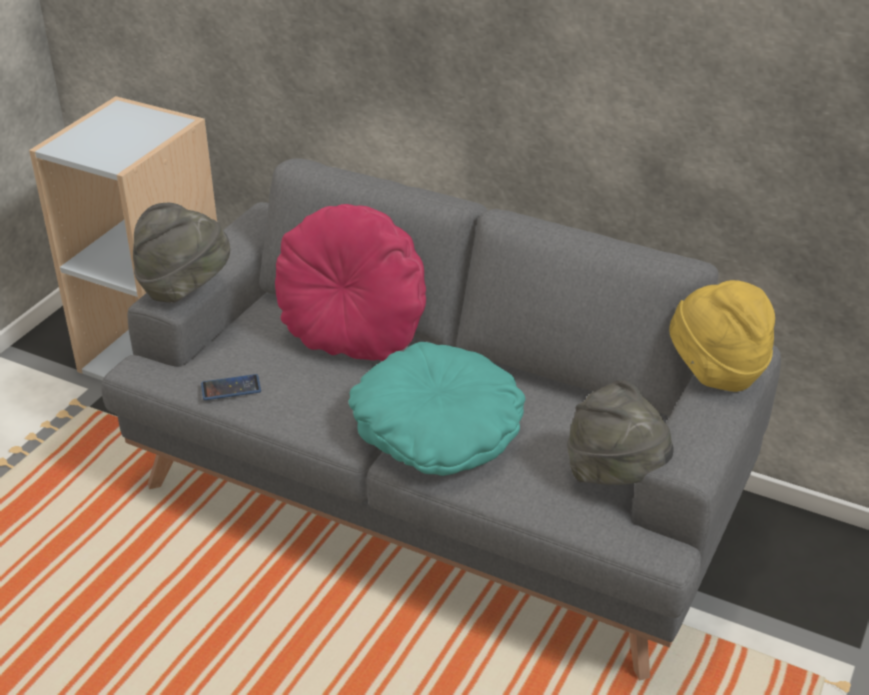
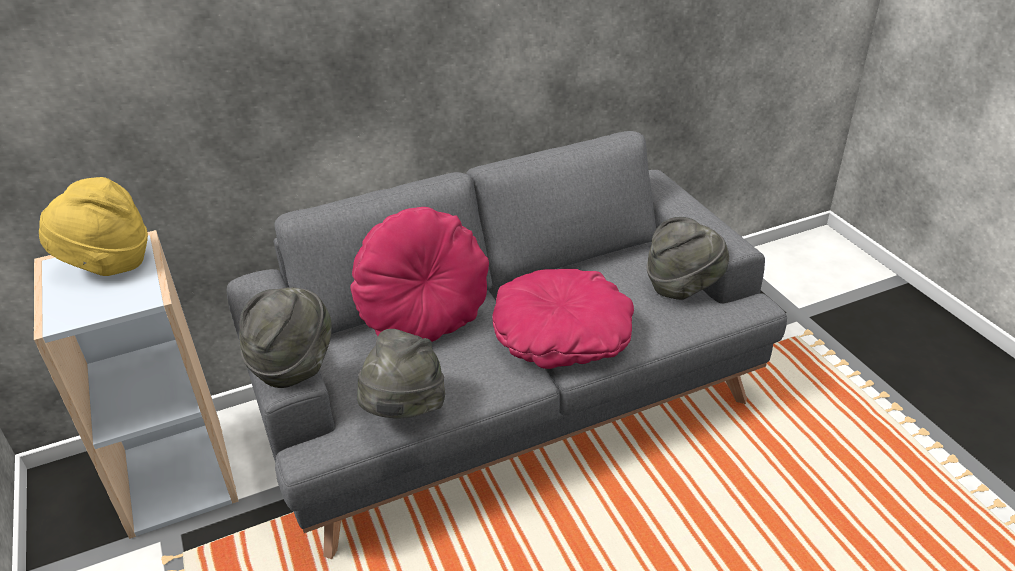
camera: 50 degrees left, 0 degrees up
phone [201,374,261,400] -> grey hat [357,329,445,419]
turquoise pillow [349,342,525,476] -> pink pillow [492,269,634,369]
yellow hat [669,280,775,392] -> yellow hat moved to [39,177,148,276]

